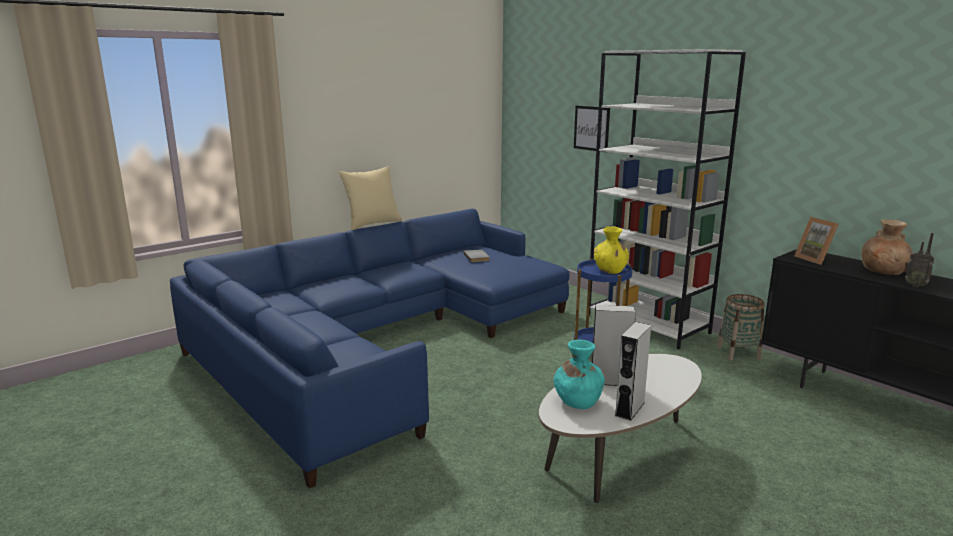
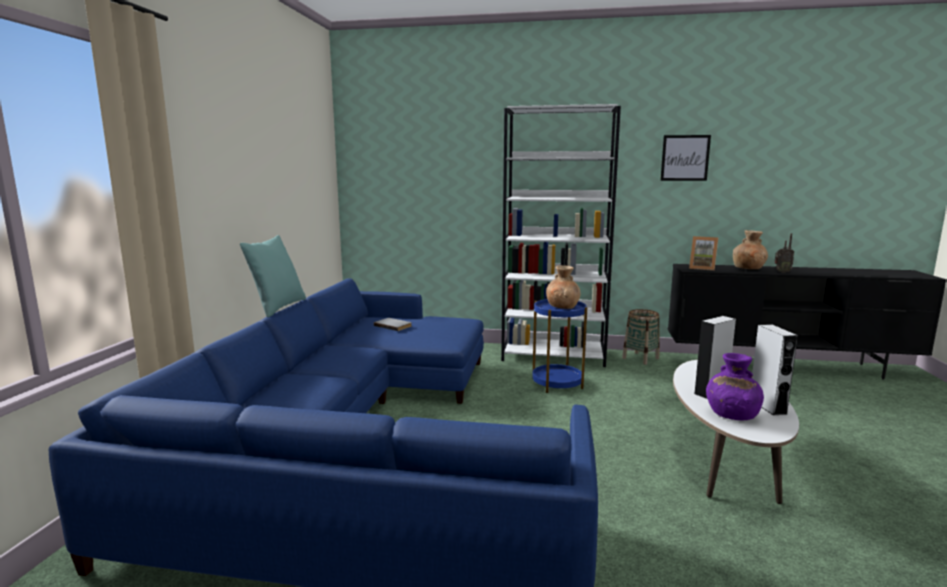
camera: 40 degrees left, 5 degrees down
beige pillow [339,167,402,230] -> turquoise pillow [240,235,306,318]
turquoise vase [554,339,605,409] -> purple vase [706,353,764,420]
picture [574,106,610,152] -> picture moved to [660,135,711,181]
yellow vase [594,226,629,274] -> brown vase [546,265,580,309]

